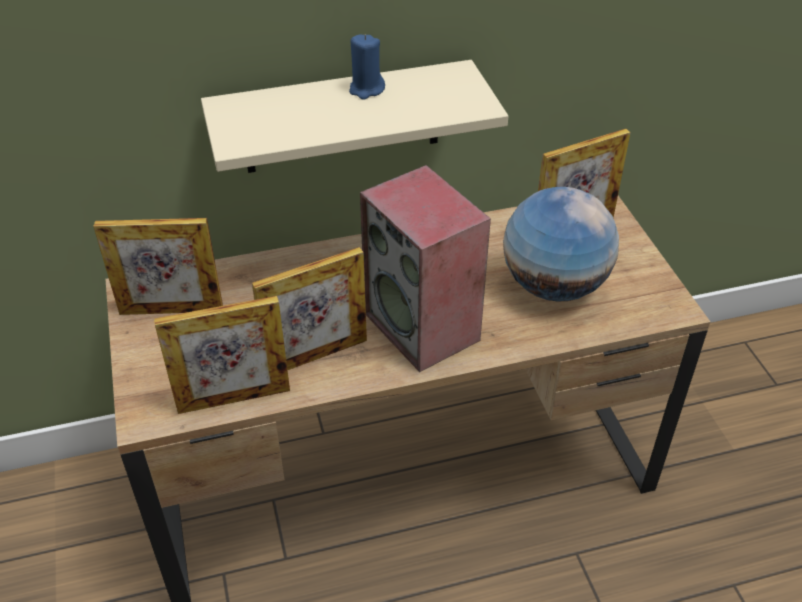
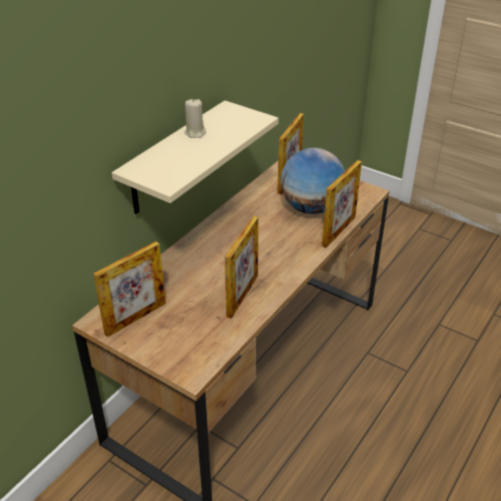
camera: 40 degrees left, 5 degrees down
picture frame [154,296,290,414] -> picture frame moved to [322,160,362,248]
blue candle [349,34,385,100] -> beige candle [185,99,206,138]
speaker [360,165,491,372] -> none

